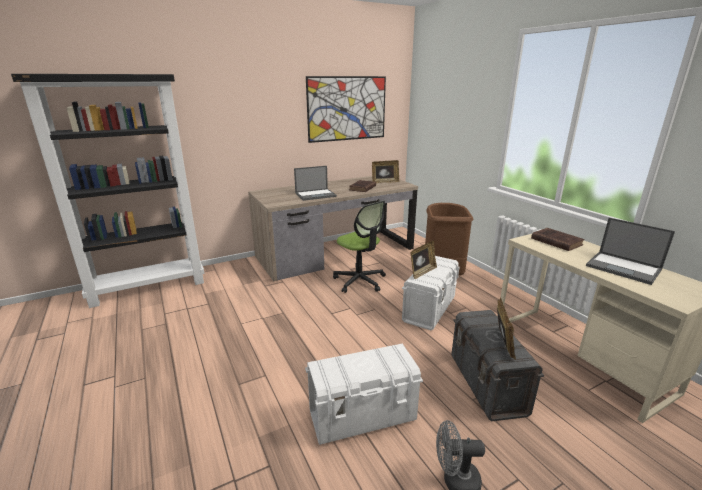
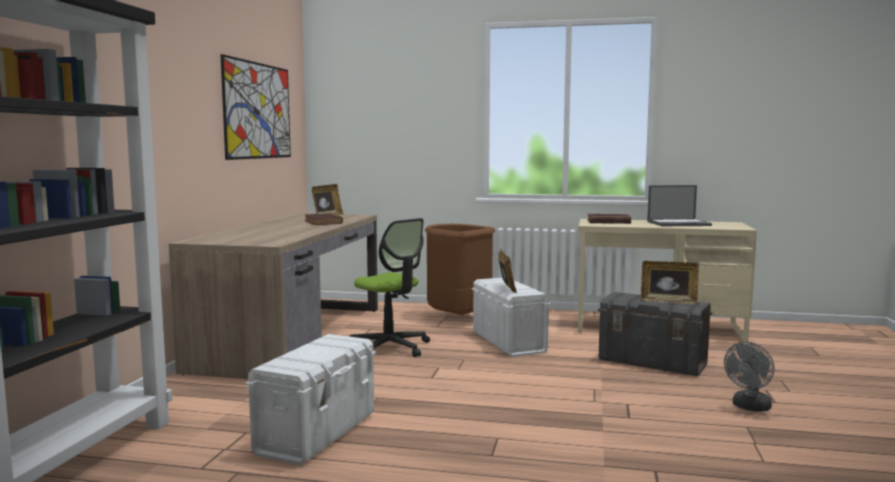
camera: 50 degrees left, 15 degrees down
laptop [294,166,337,201] -> none
white storage box [305,344,423,445] -> white storage box moved to [245,334,376,465]
office chair [333,201,386,293] -> office chair turned 45 degrees clockwise [349,218,430,357]
picture frame [497,297,516,360] -> picture frame turned 150 degrees clockwise [641,261,699,305]

